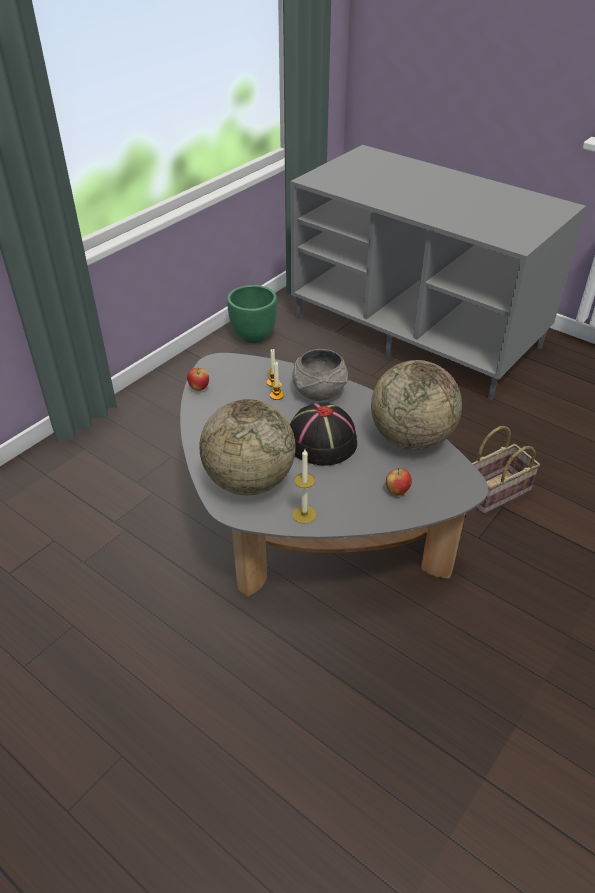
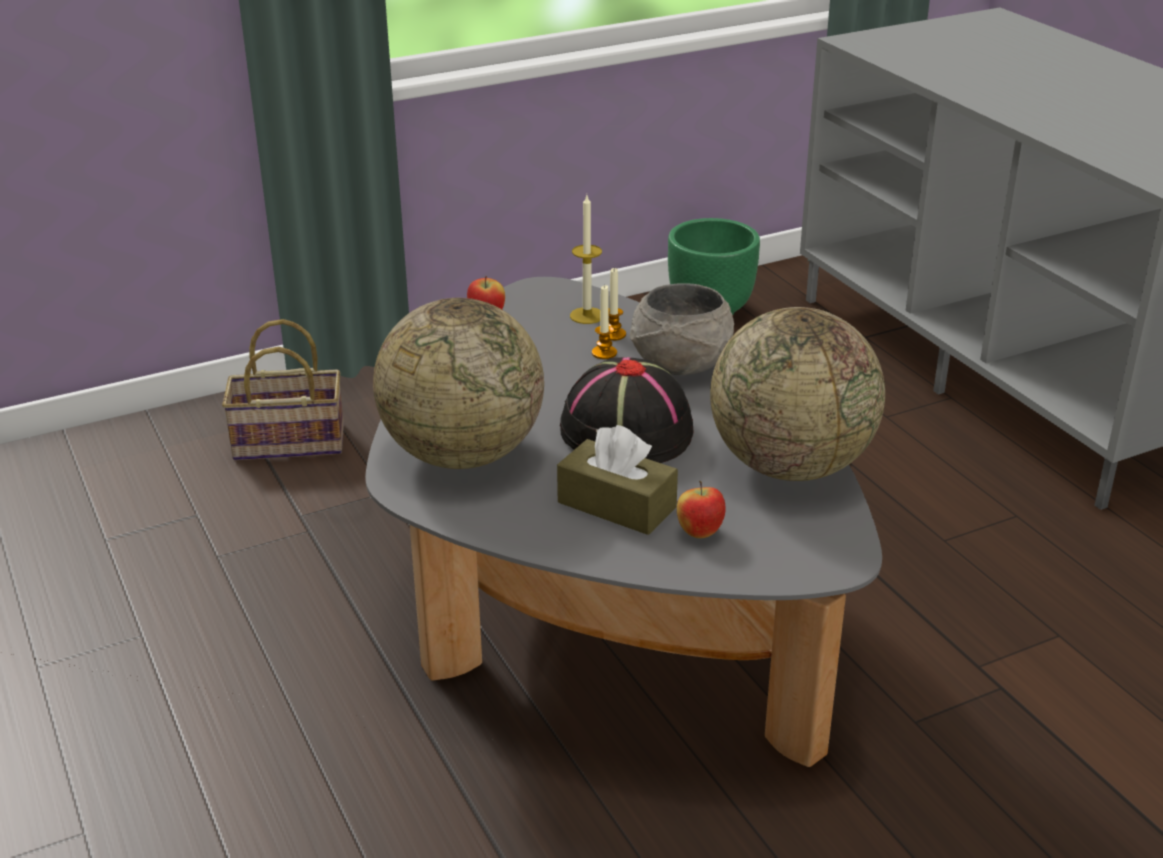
camera: 25 degrees right, 10 degrees down
candle [293,449,316,524] -> candle moved to [570,195,602,324]
basket [472,426,540,514] -> basket moved to [222,319,344,460]
none -> brown tissue box [557,425,678,535]

